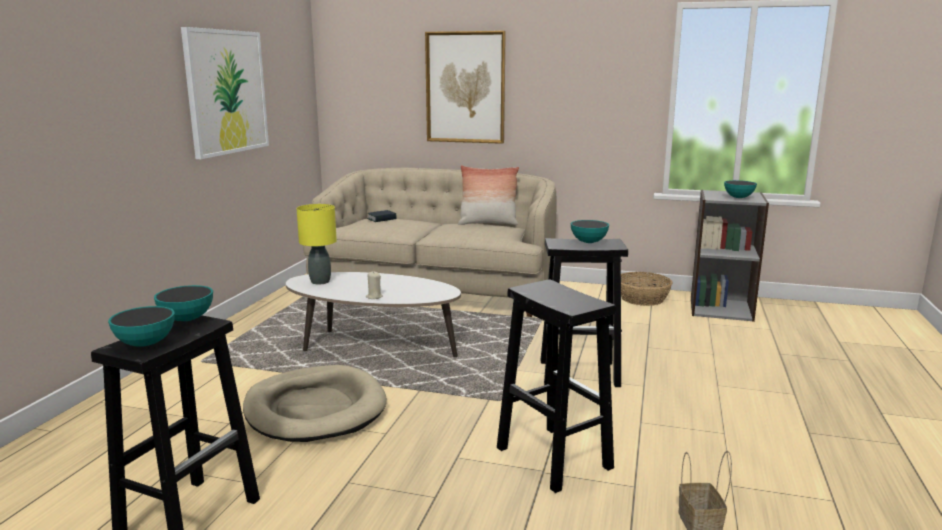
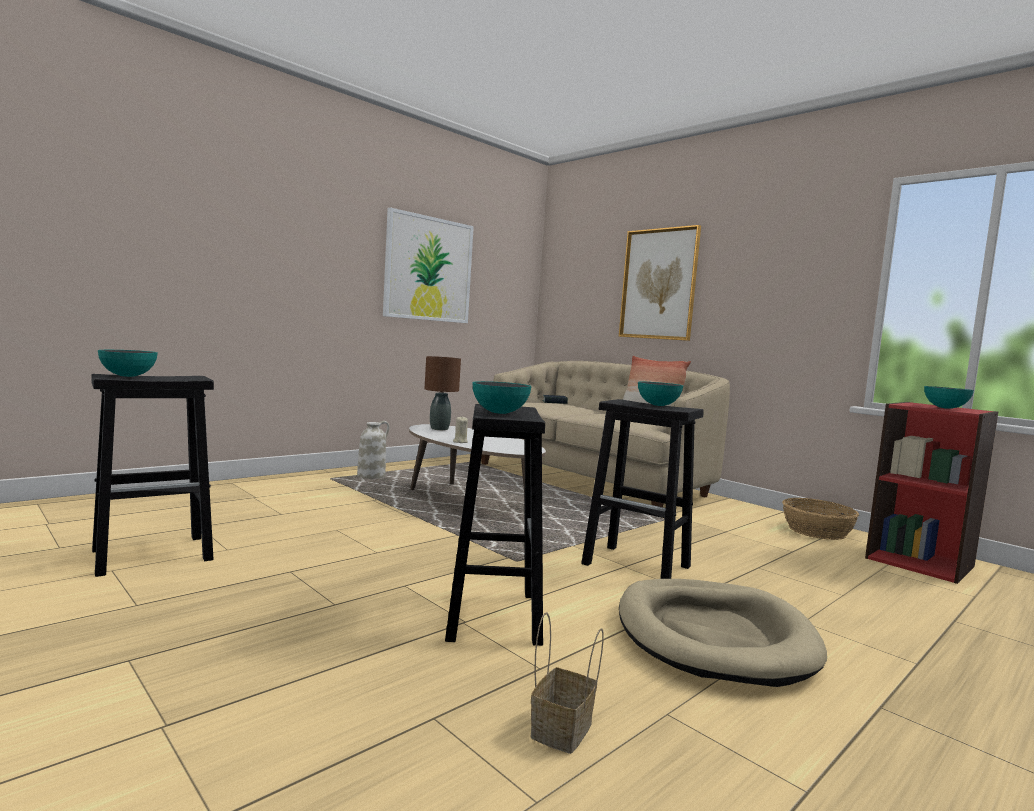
camera: 30 degrees right, 10 degrees down
bowl [154,285,213,321] -> bowl moved to [472,381,532,414]
beige dog bed [243,365,387,442] -> beige dog bed moved to [619,579,827,687]
yellow table lamp [296,204,337,285] -> brown table lamp [425,356,461,430]
grey bookcase [691,190,769,322] -> red bookcase [865,402,998,584]
none -> white vase [357,421,390,479]

